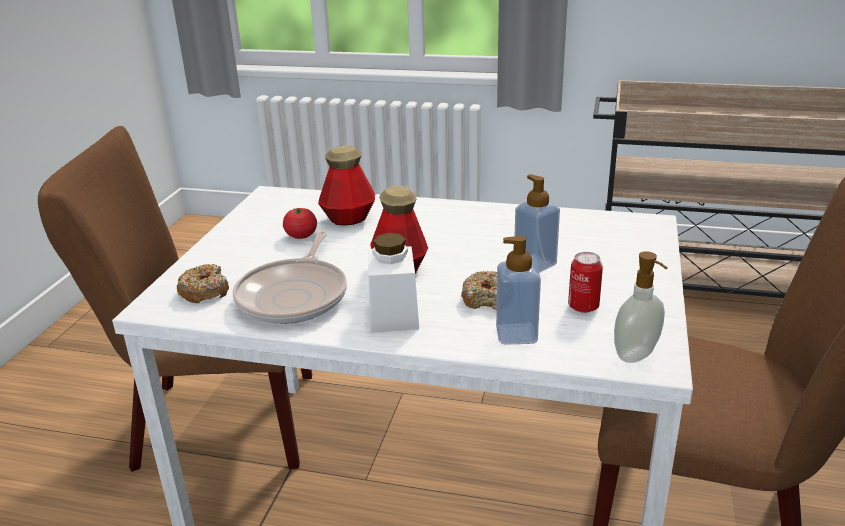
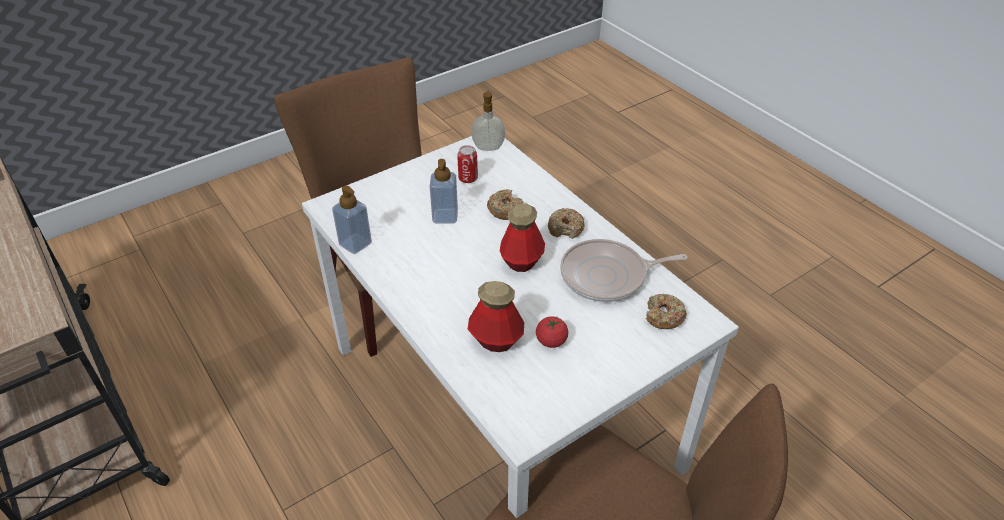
camera: 140 degrees left, 15 degrees up
frying pan [232,231,347,324] -> frying pan turned 150 degrees counterclockwise [560,239,688,302]
white jar [368,233,419,333] -> donut [548,208,585,239]
soap dispenser [496,236,541,345] -> soap dispenser moved to [332,185,372,254]

